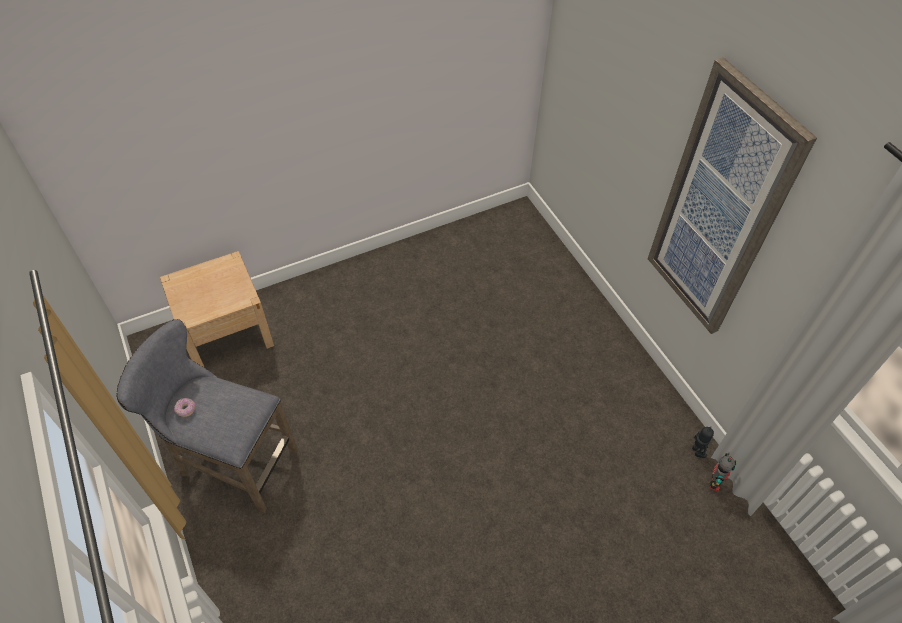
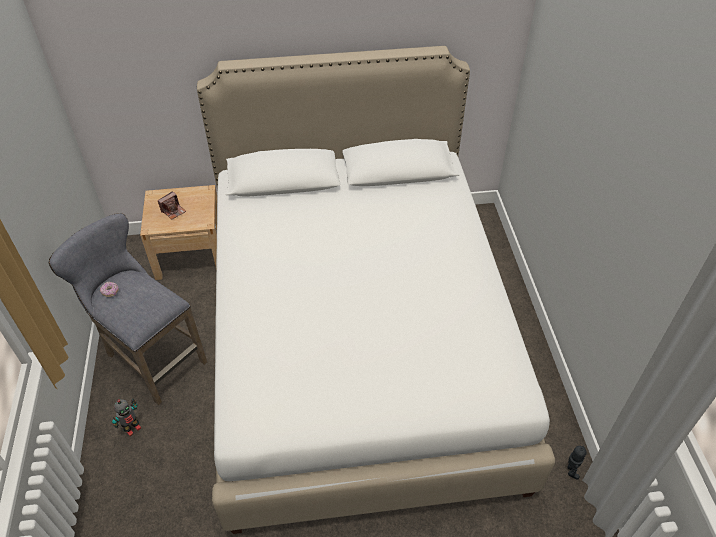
camera: 20 degrees right, 5 degrees down
picture [648,57,817,334] -> none
toy robot [709,452,737,492] -> toy robot moved to [112,399,141,436]
none -> camera [158,191,186,220]
none -> white bed [197,46,555,534]

